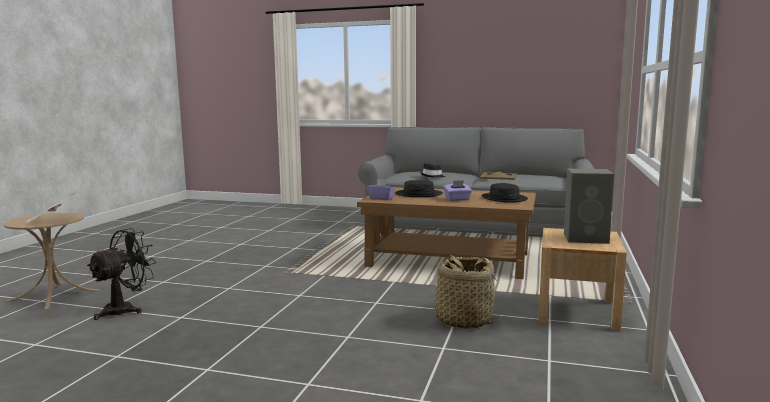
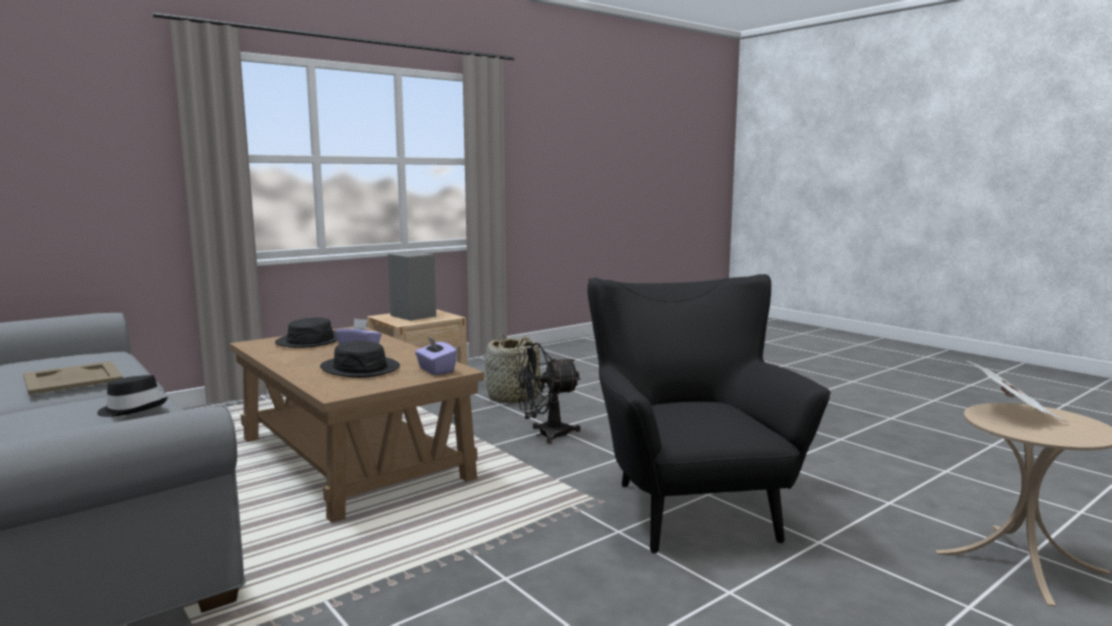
camera: 145 degrees left, 0 degrees up
black fan [87,228,156,320] -> black fan moved to [513,343,581,444]
none -> black armchair [587,274,831,553]

